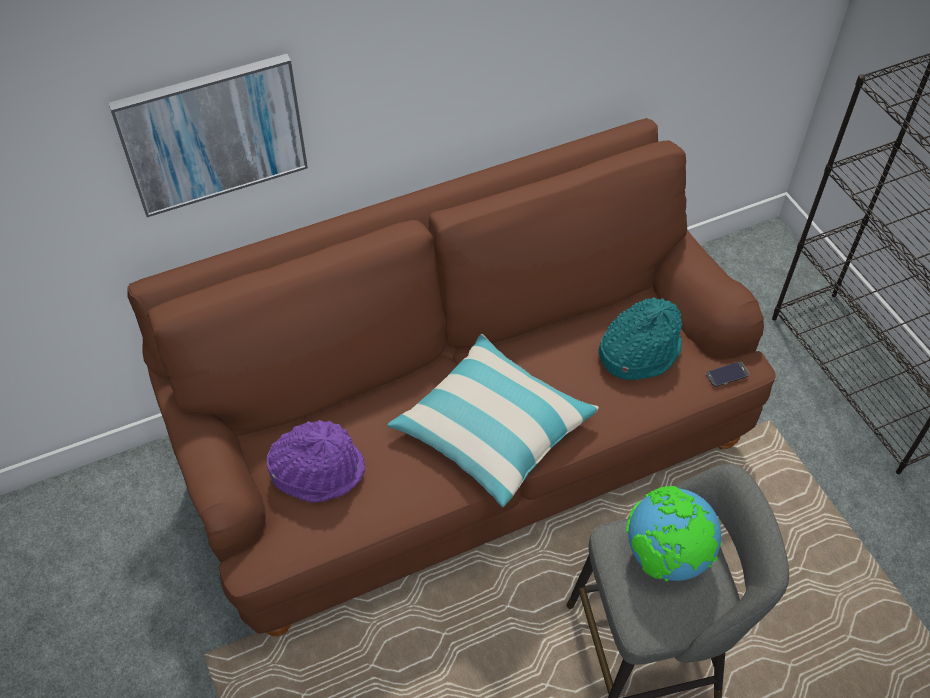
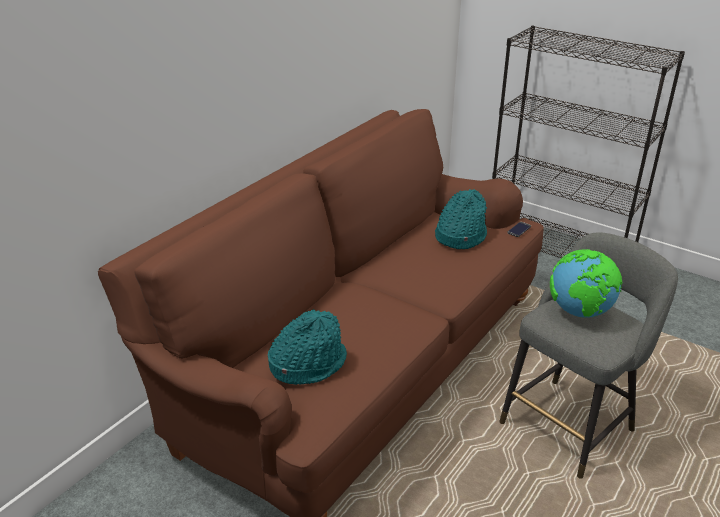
camera: 30 degrees left, 20 degrees down
picture [108,54,308,217] -> none
purple hat [267,420,365,503] -> turquoise hat [268,309,347,385]
pillow [387,334,599,507] -> none

